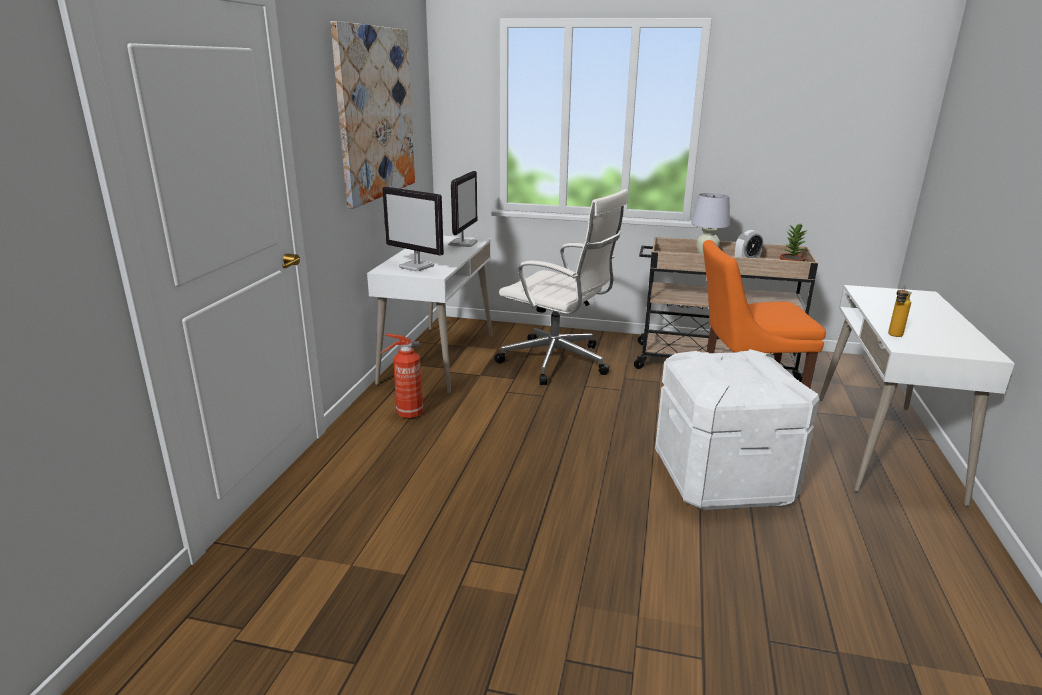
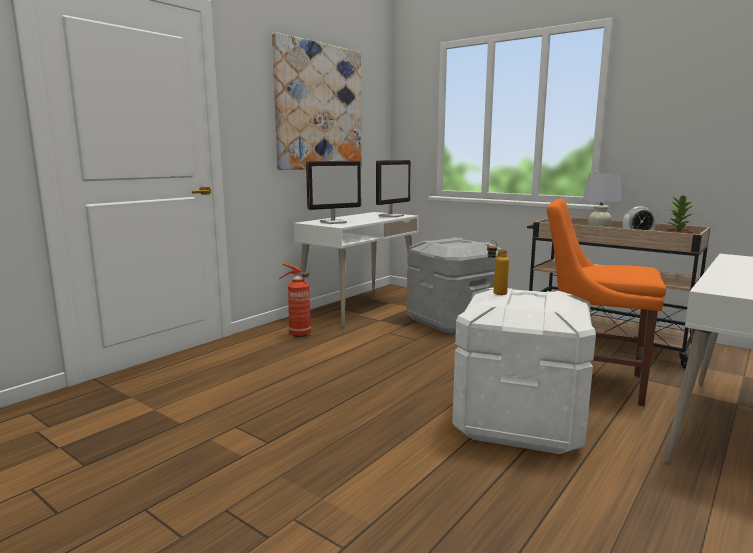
camera: 25 degrees right, 10 degrees down
monitor [382,187,444,271] -> monitor turned 90 degrees counterclockwise [306,161,361,224]
white office chair [494,189,628,385] -> grey storage box [407,238,502,333]
bottle [888,285,912,337] -> bottle moved to [487,240,509,295]

